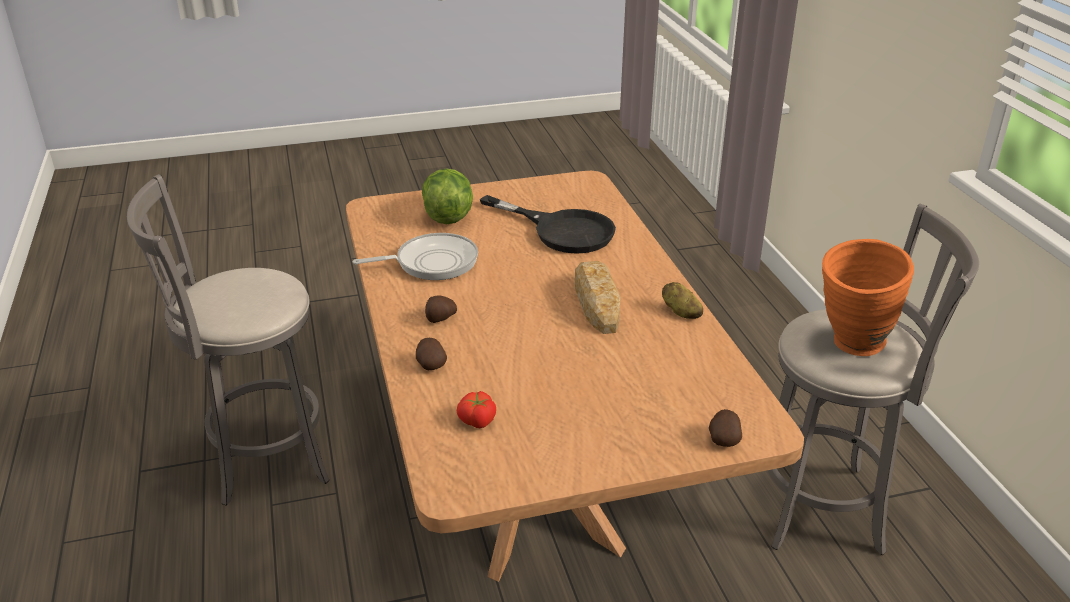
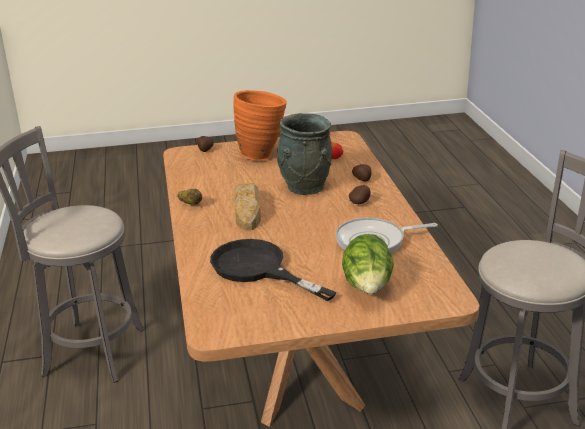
camera: 175 degrees left, 5 degrees down
orange vase [822,239,914,356] -> orange vase moved to [233,90,287,160]
none -> grey vase [277,113,332,195]

